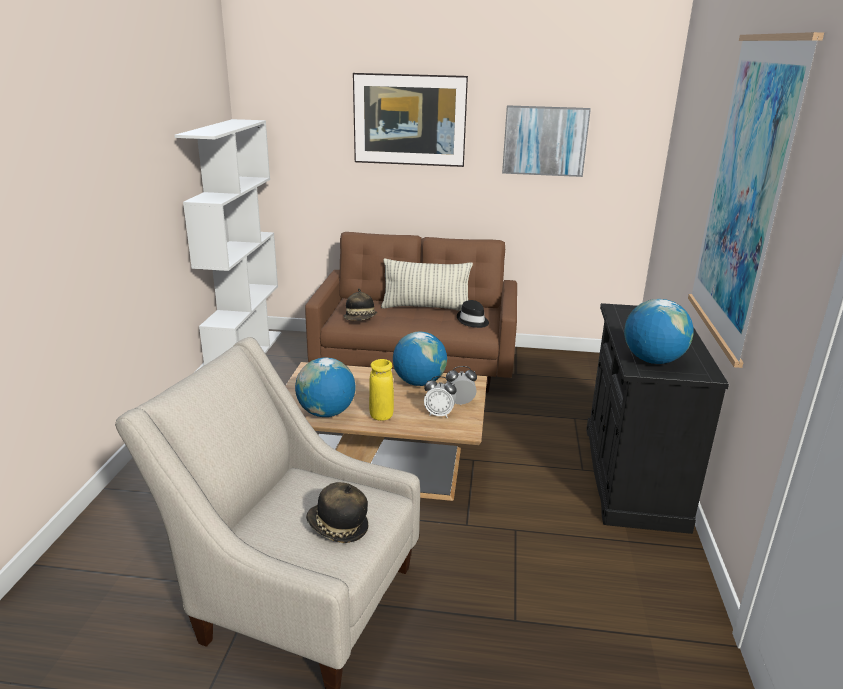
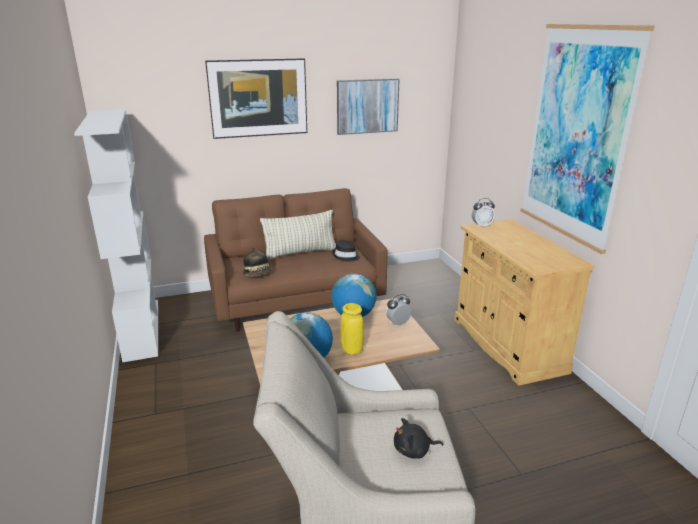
camera: 25 degrees left, 0 degrees up
hat [306,482,368,543] -> black plush toy [394,418,443,459]
alarm clock [424,376,456,418] -> alarm clock moved to [472,198,495,227]
black cabinet [586,303,729,534] -> beige cabinet [454,219,594,386]
globe [624,299,694,364] -> none

